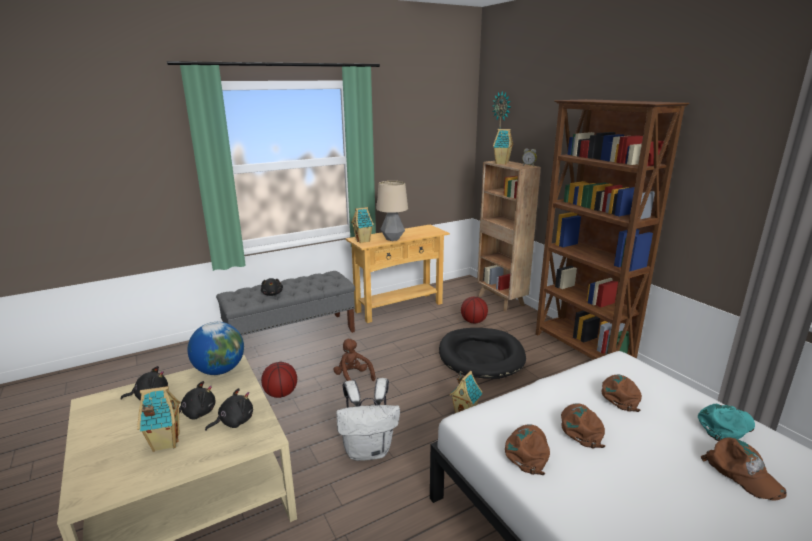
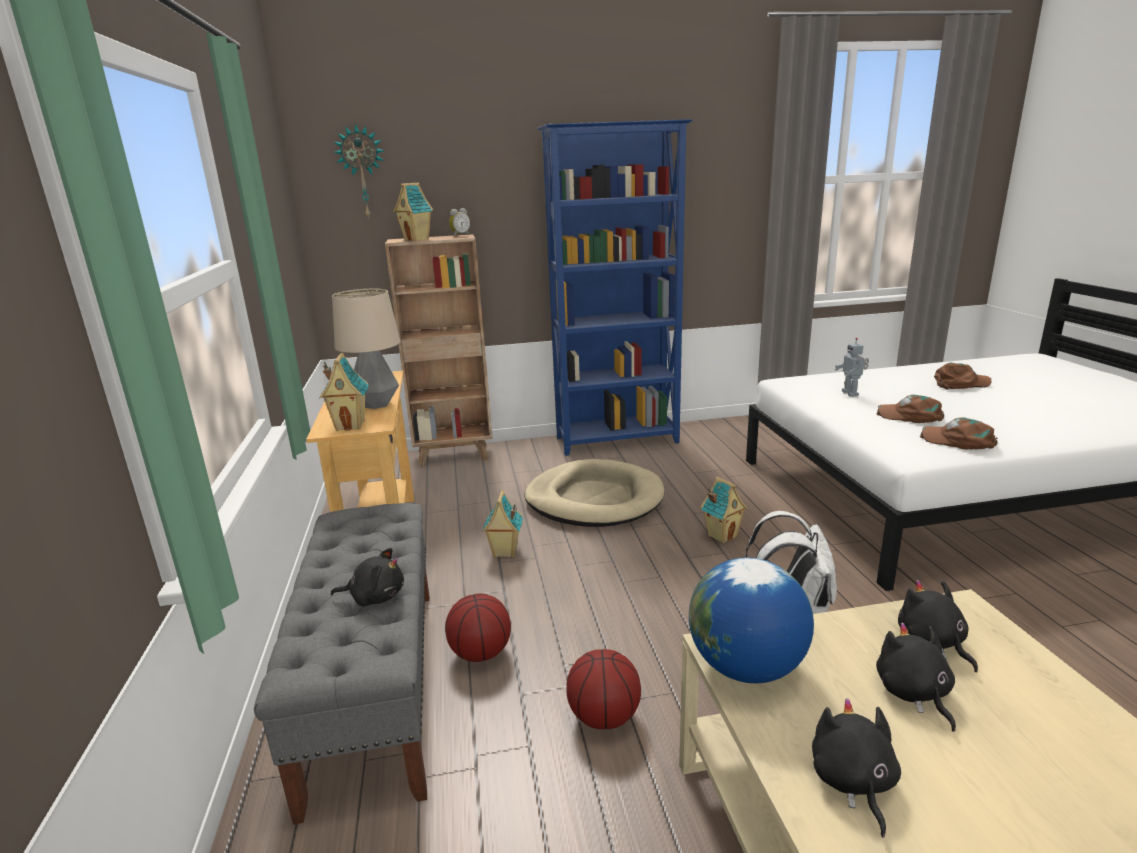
camera: 70 degrees left, 0 degrees up
toy house [137,386,181,452] -> toy house moved to [482,490,523,558]
brown plush toy [333,339,375,381] -> none
black dog bed [439,328,526,379] -> beige dog bed [524,459,664,527]
basketball [461,297,488,324] -> basketball moved to [445,593,511,662]
brown bookcase [536,99,690,360] -> blue bookcase [537,119,693,456]
brown cap [601,375,642,412] -> toy robot [835,338,869,397]
turquoise cap [698,404,755,441] -> none

